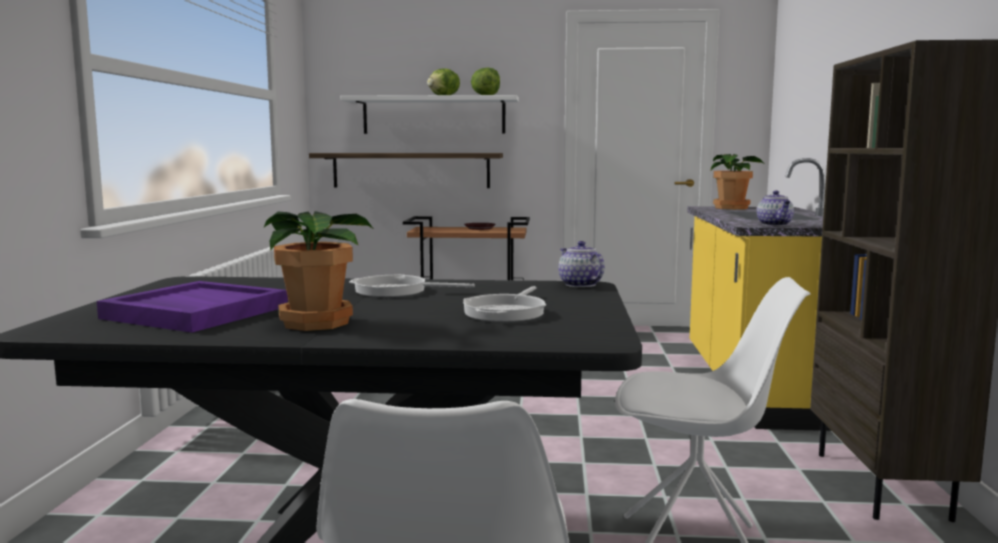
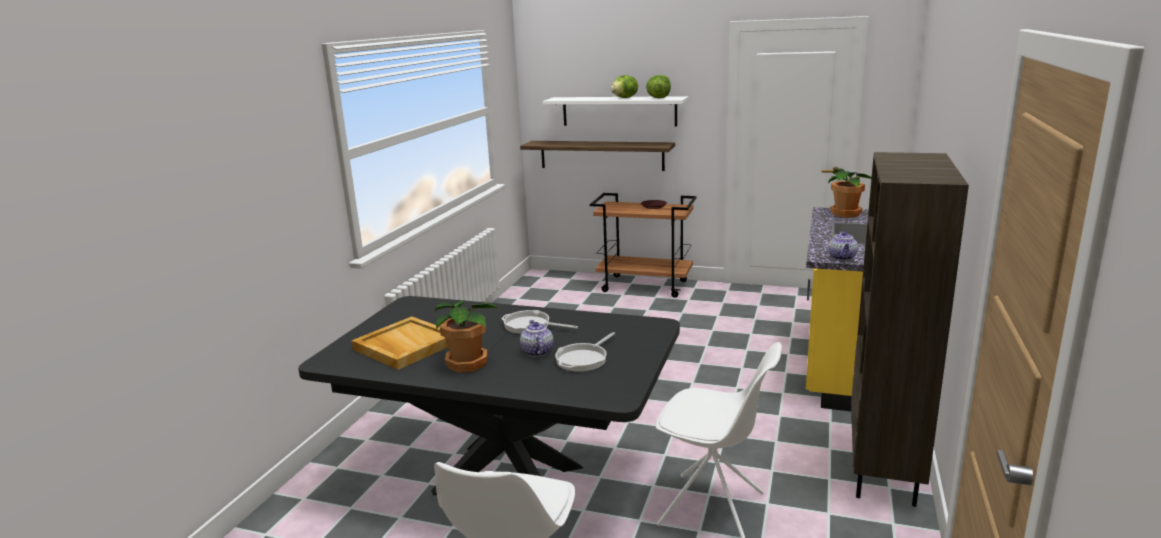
camera: 15 degrees right, 10 degrees up
purple tray [97,281,288,333] -> beige tray [352,317,448,370]
teapot [558,241,604,287] -> teapot moved to [520,320,553,357]

